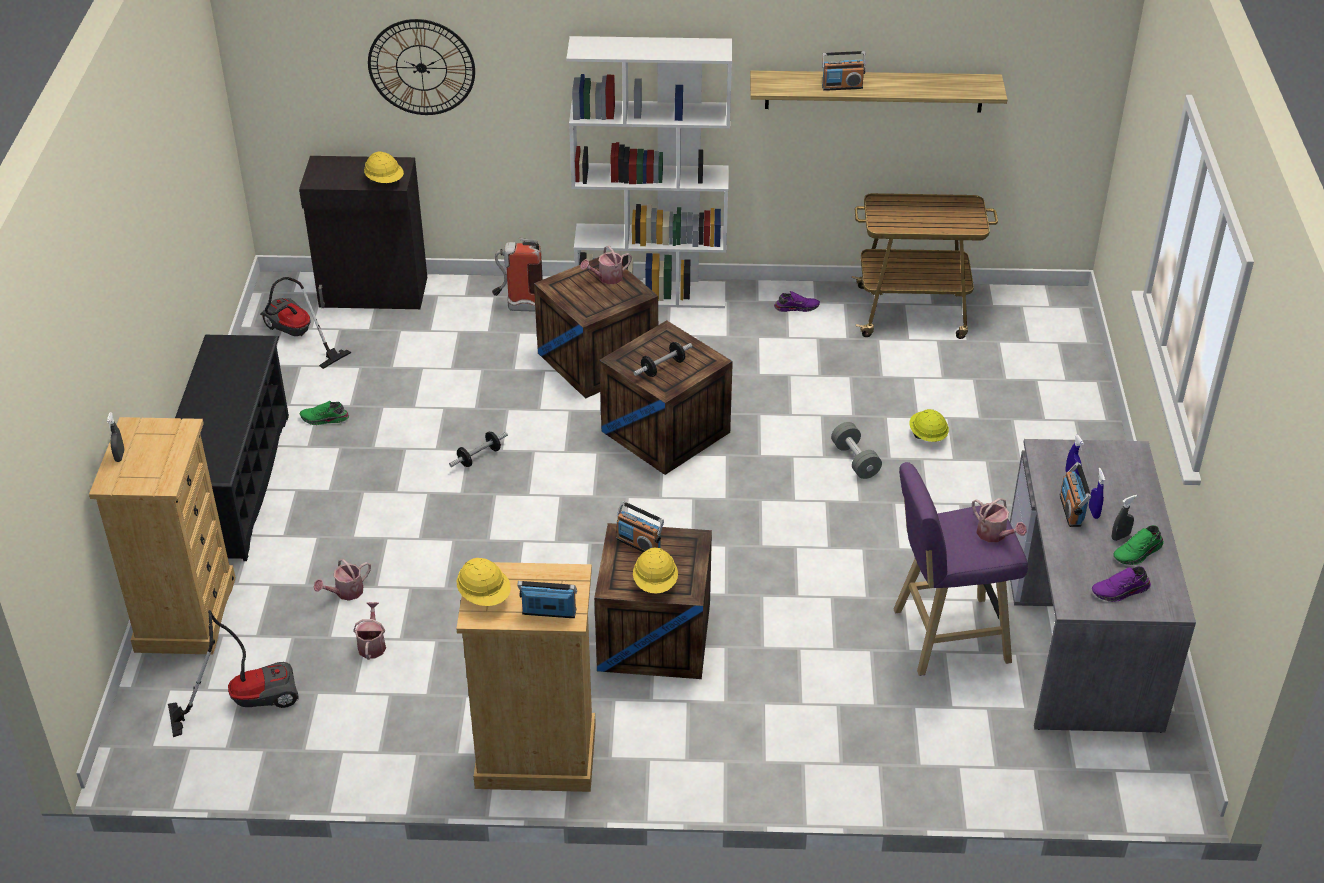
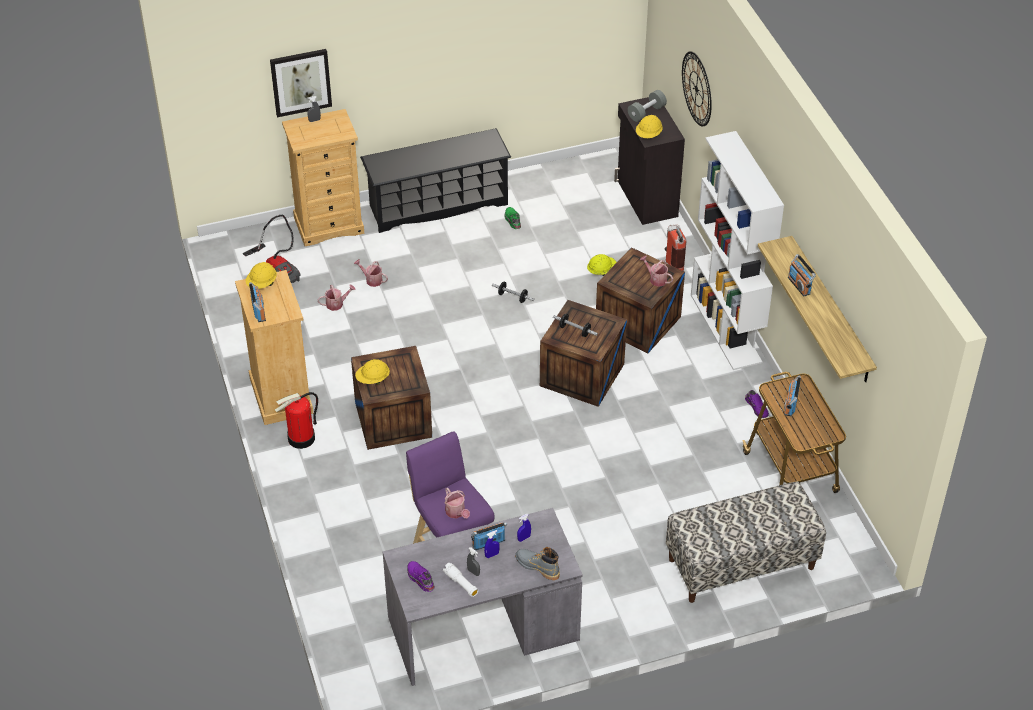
camera: 70 degrees right, 5 degrees up
vacuum cleaner [260,277,351,369] -> none
radio [617,501,664,552] -> radio moved to [784,376,801,416]
grey dumbbell [831,422,882,479] -> grey dumbbell moved to [628,90,667,122]
yellow hard hat [909,409,949,442] -> yellow hard hat moved to [587,254,617,276]
watering can [972,498,1027,542] -> watering can turned 60 degrees counterclockwise [445,488,470,519]
green shoe [1113,525,1164,565] -> white flashlight [443,563,478,597]
none -> picture [270,49,332,117]
none -> fire extinguisher [275,392,318,449]
none -> grey boot [515,547,560,580]
none -> bench [666,482,826,603]

